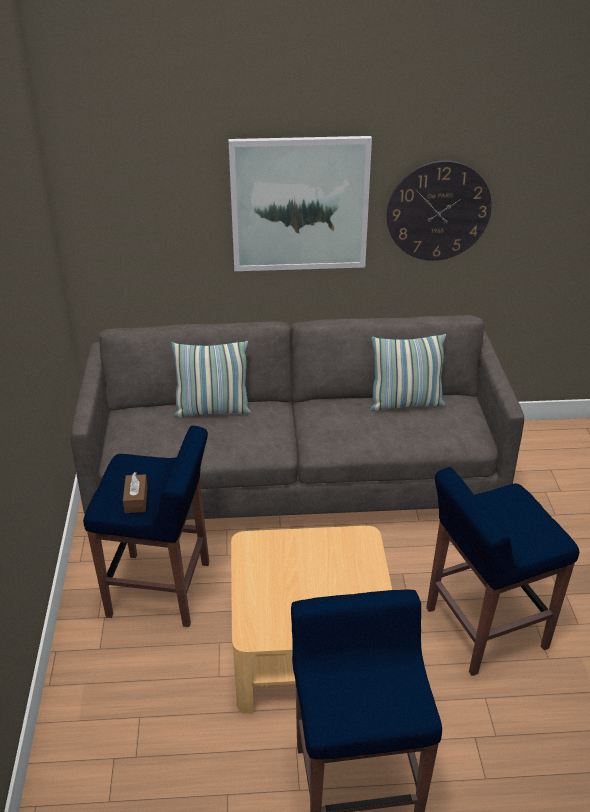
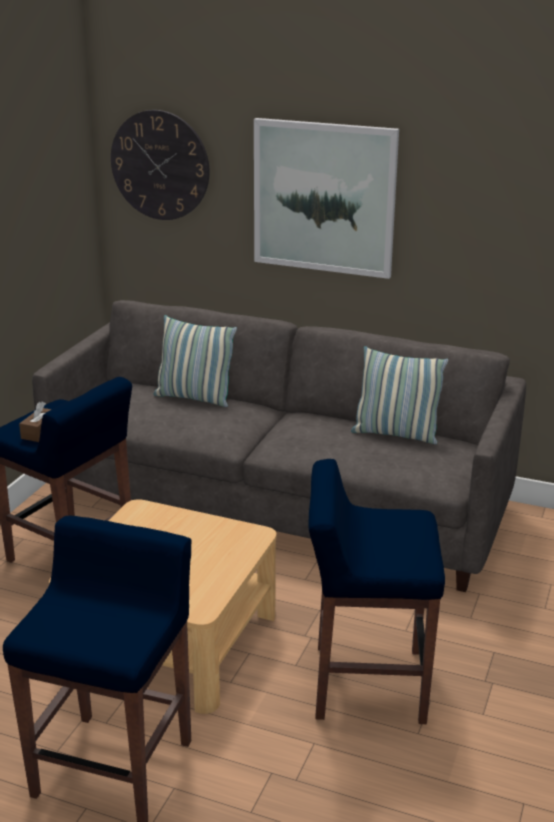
camera: 25 degrees right, 10 degrees down
wall clock [386,160,492,261] -> wall clock moved to [111,110,210,220]

